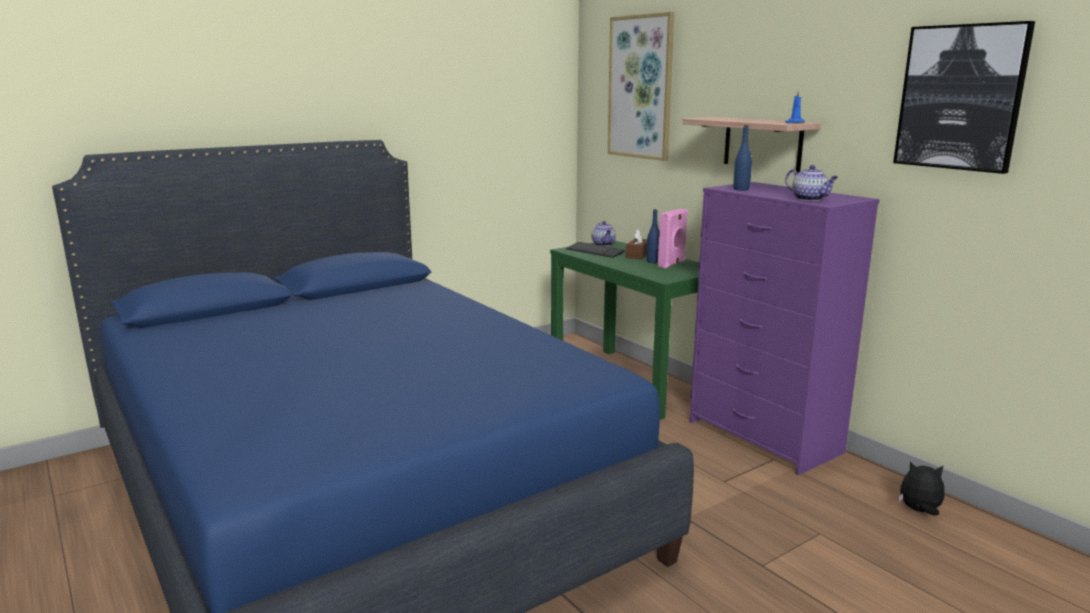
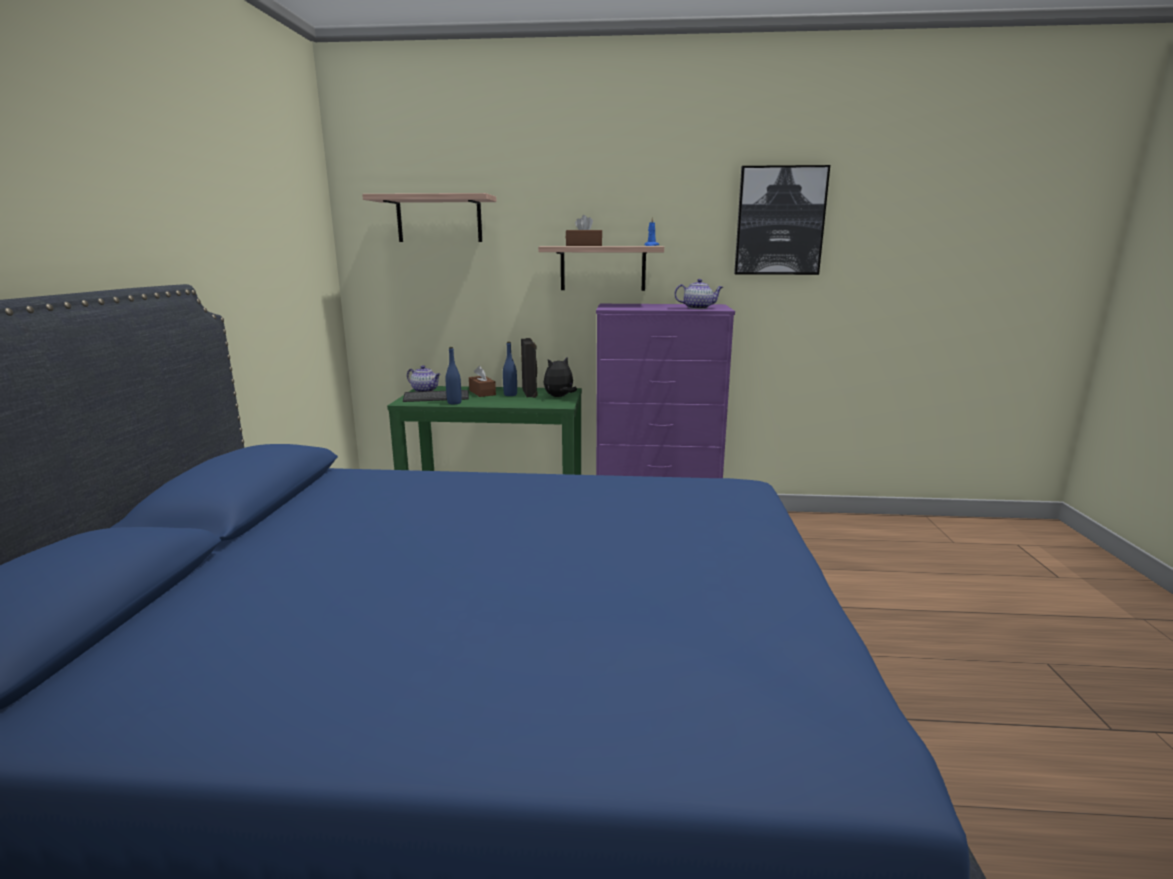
camera: 50 degrees left, 0 degrees up
picture [608,12,674,161] -> shelf [362,193,496,242]
pink speaker [658,209,688,268] -> black speaker [521,338,538,398]
blue bottle [733,125,752,191] -> blue bottle moved to [446,347,462,404]
plush toy [899,462,945,516] -> plush toy moved to [544,357,577,397]
none -> brown tissue box [566,215,602,246]

